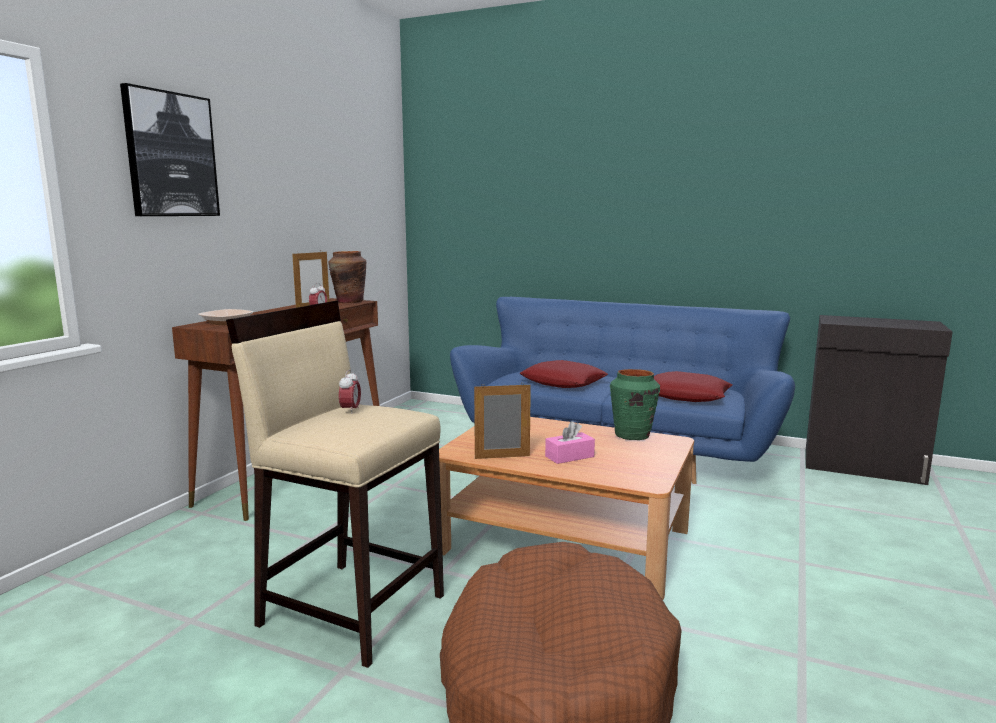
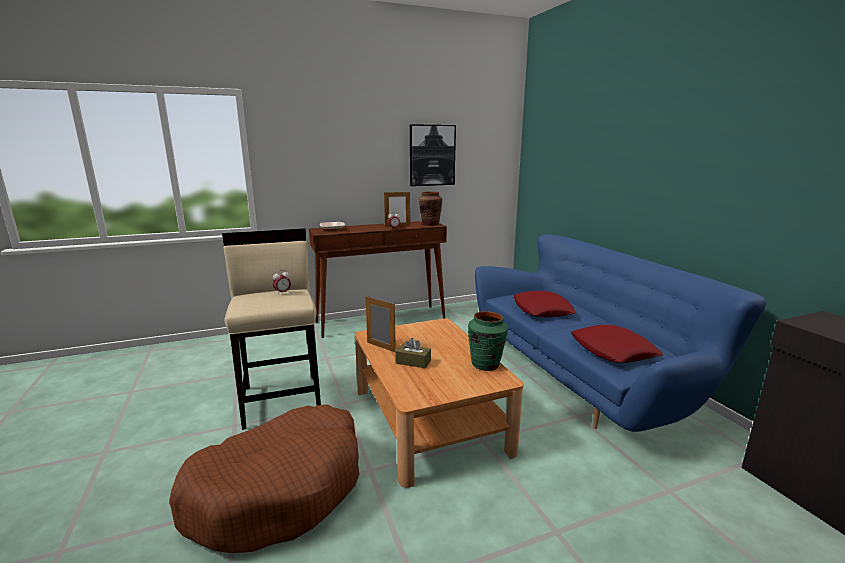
camera: 45 degrees right, 5 degrees up
picture [120,83,220,216] -> picture moved to [410,124,456,186]
pink tissue box [545,421,595,464] -> brown tissue box [395,338,431,369]

